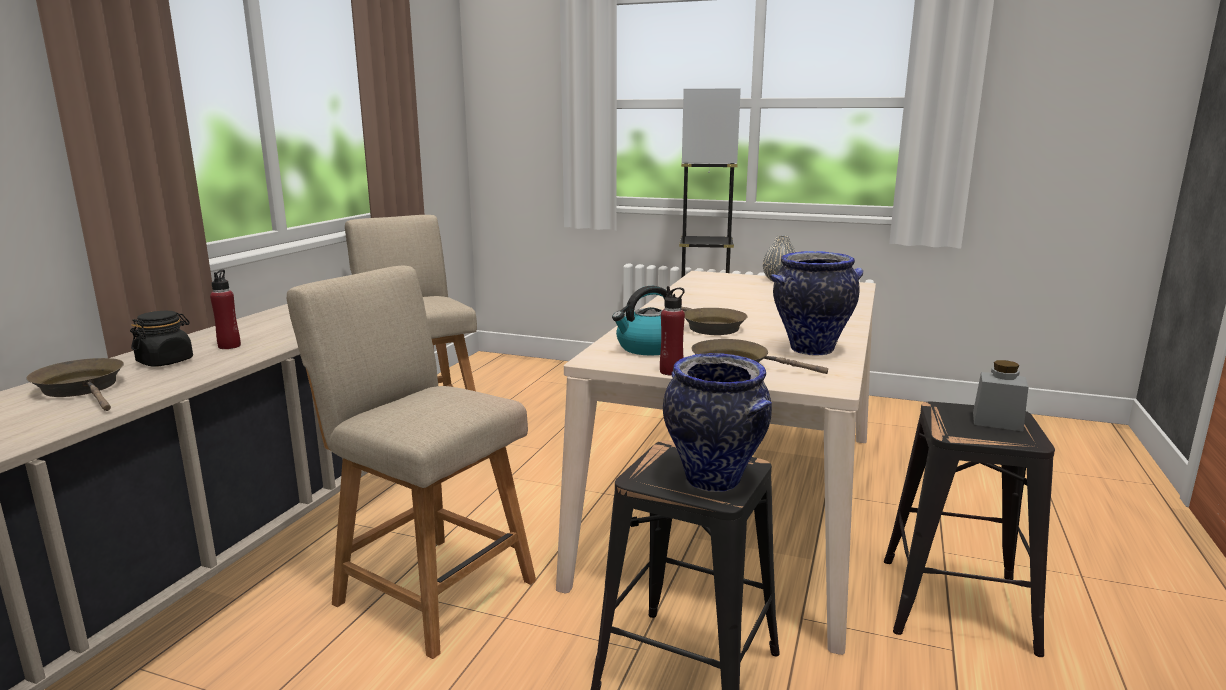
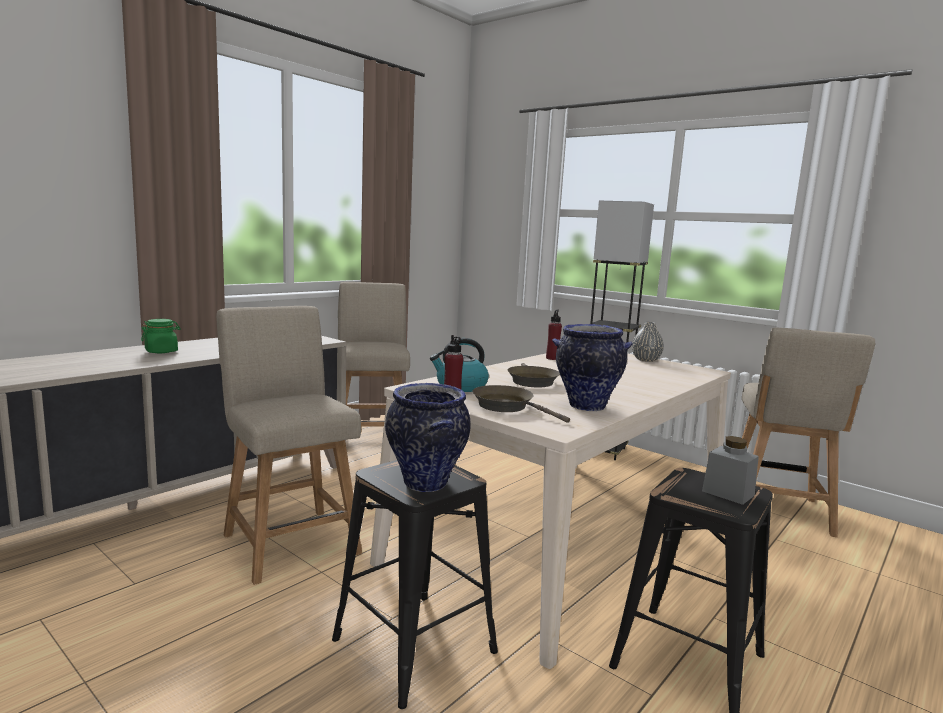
camera: 20 degrees right, 5 degrees down
brown frying pan [27,358,124,411] -> none
black jar [130,311,193,367] -> green jar [141,319,181,353]
red bottle [210,269,241,349] -> red bottle moved to [546,310,562,360]
none -> beige chair [742,328,875,537]

